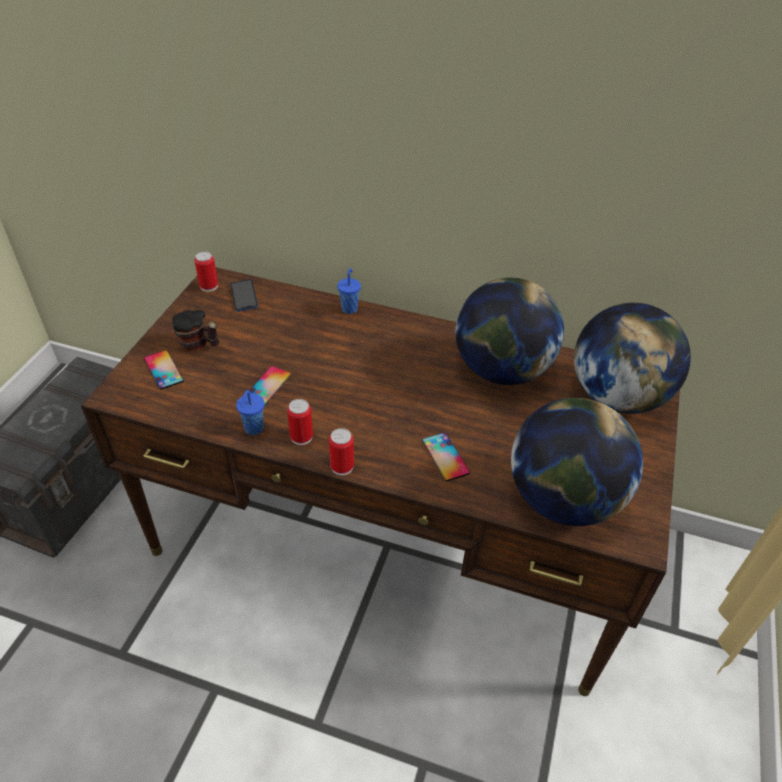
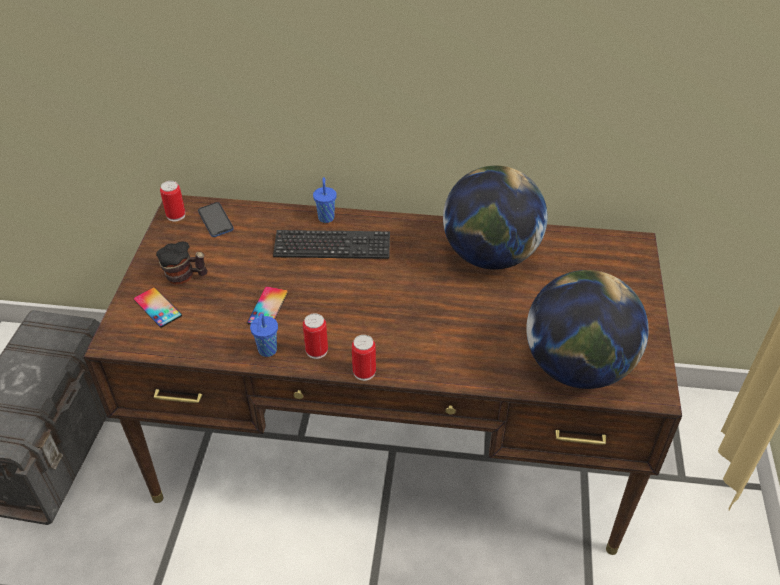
camera: 10 degrees left, 0 degrees up
phone [422,433,470,481] -> none
globe [574,303,691,414] -> none
none -> keyboard [273,230,390,259]

